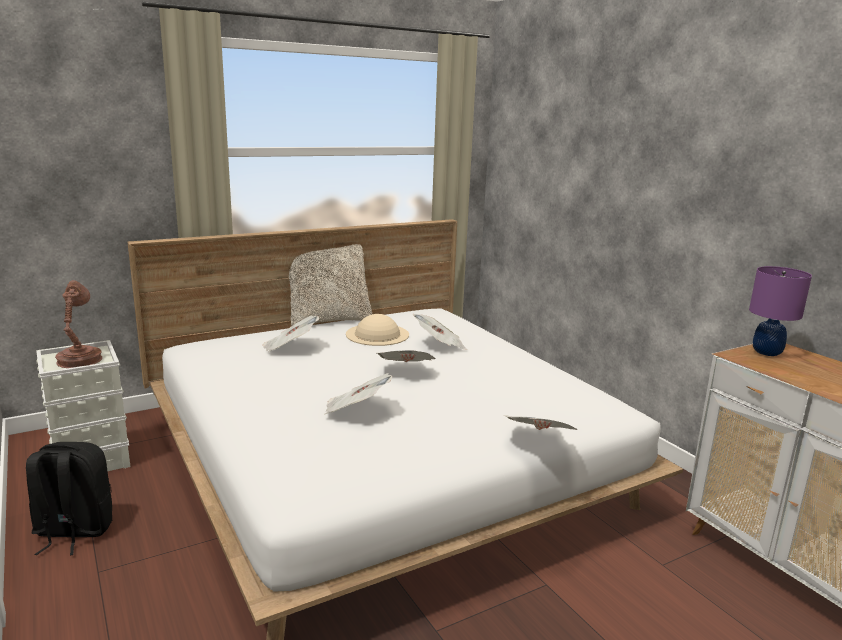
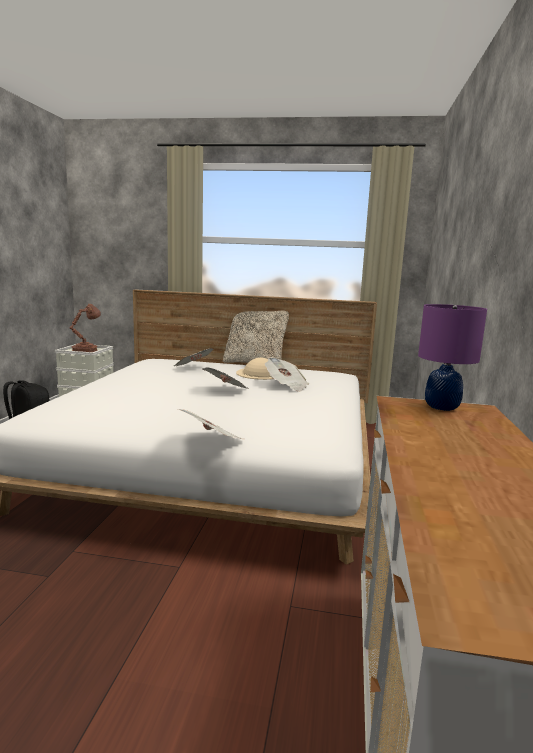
camera: 40 degrees right, 5 degrees down
newspaper [325,373,392,414] -> none

